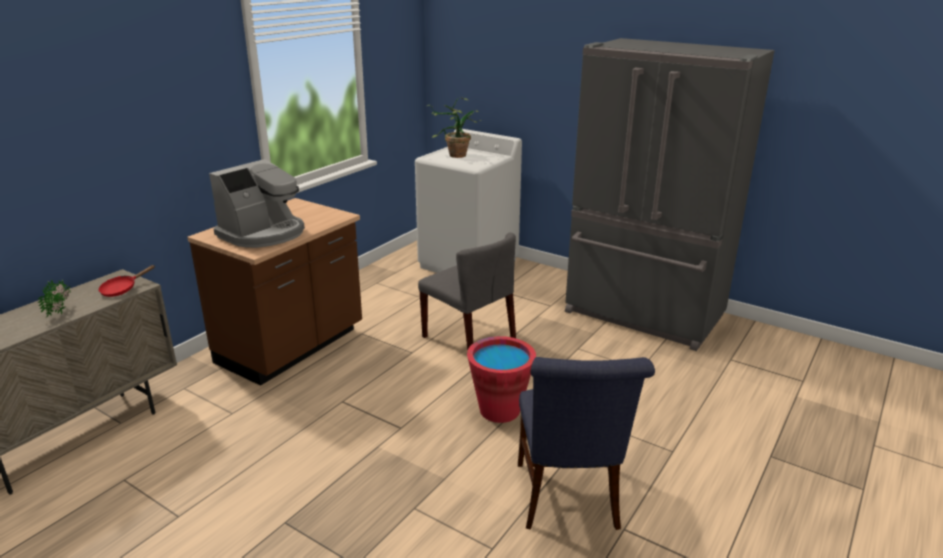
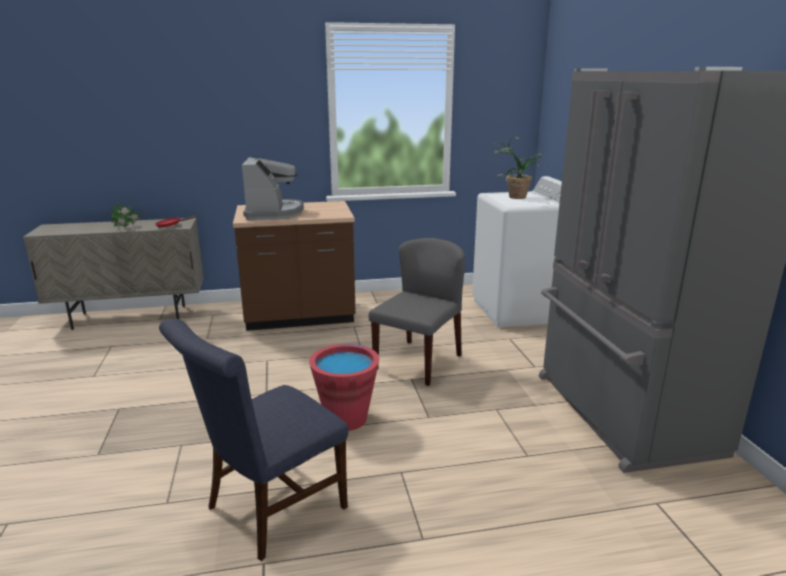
camera: 45 degrees right, 5 degrees down
coffee machine [209,159,305,248] -> coffee machine turned 90 degrees counterclockwise [242,157,304,220]
grey chair [418,232,516,351] -> grey chair turned 150 degrees counterclockwise [369,238,465,386]

